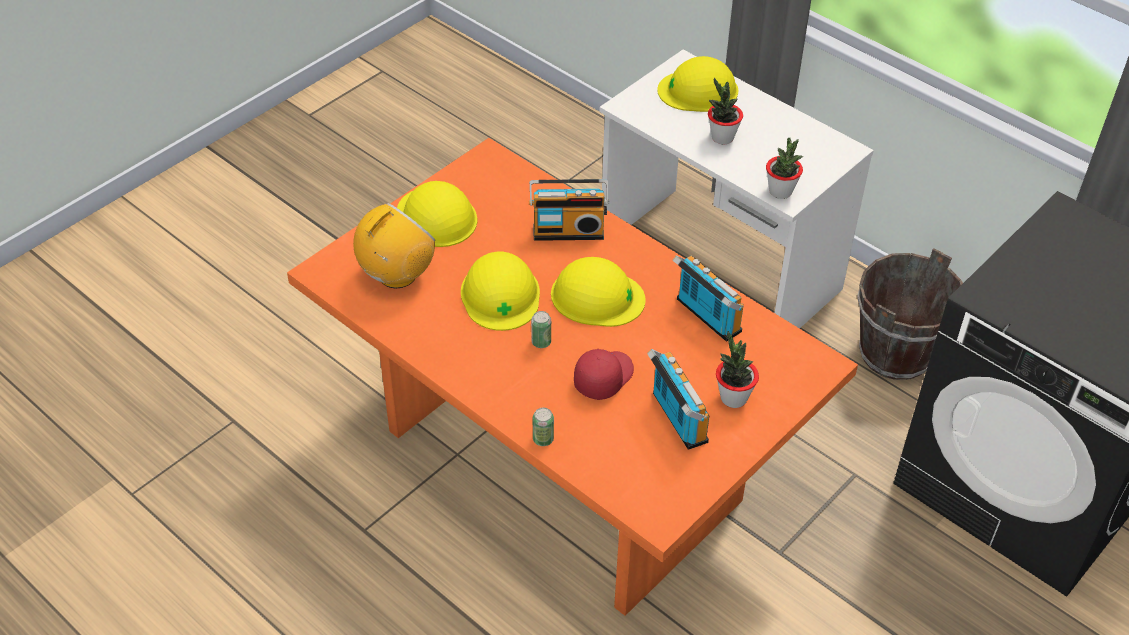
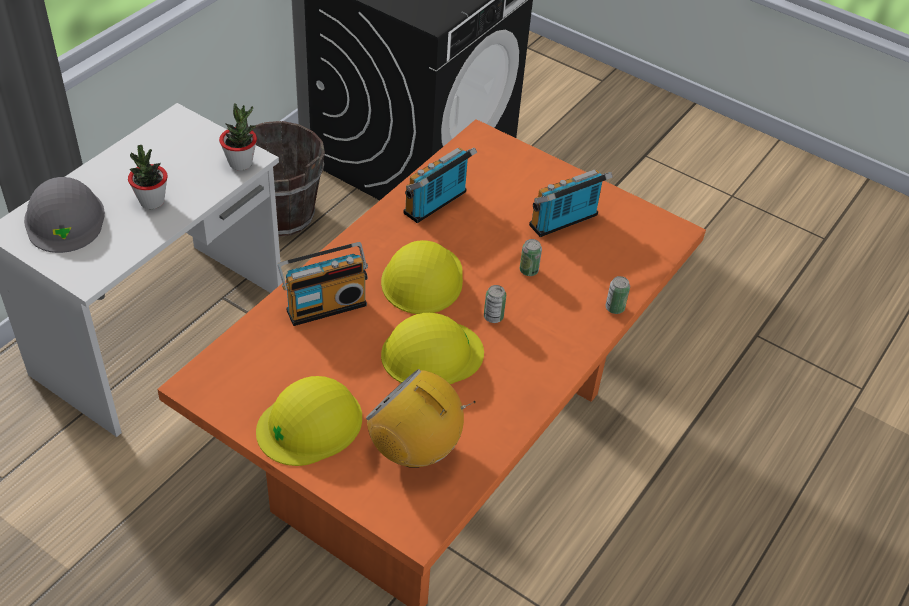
camera: 100 degrees left, 0 degrees up
radio [529,179,609,241] -> radio turned 75 degrees clockwise [277,242,368,326]
red cap [574,349,634,400] -> can [520,239,542,276]
yellow hard hat [657,56,738,112] -> grey hard hat [24,177,105,253]
potted plant [716,331,759,408] -> none

